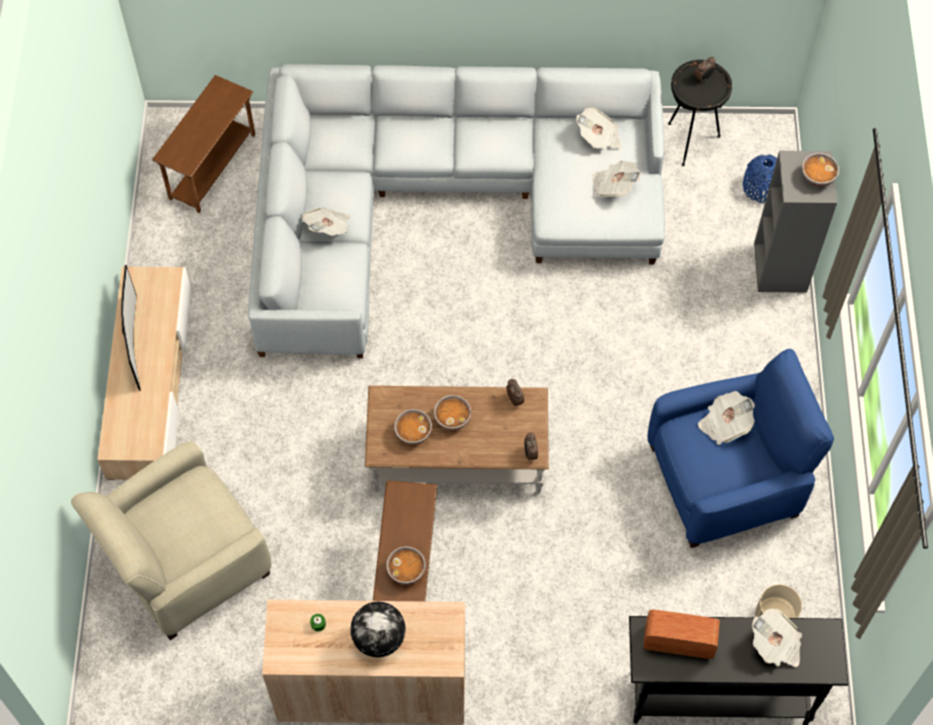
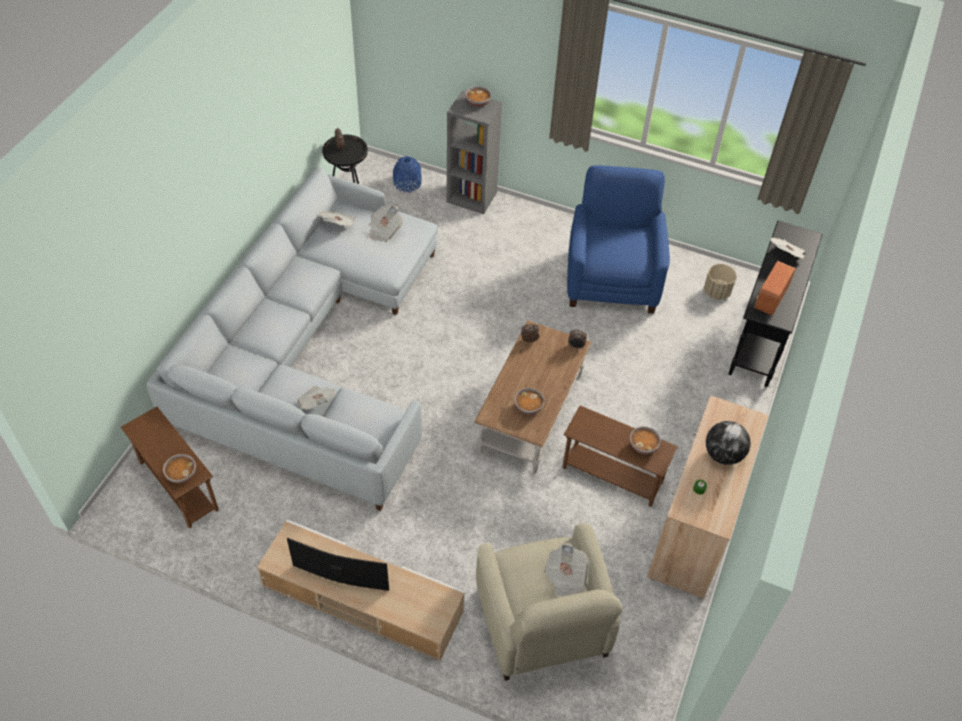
camera: 70 degrees left, 10 degrees down
bowl [434,395,471,430] -> bowl moved to [163,454,196,483]
newspaper [698,391,755,445] -> newspaper moved to [544,543,590,598]

